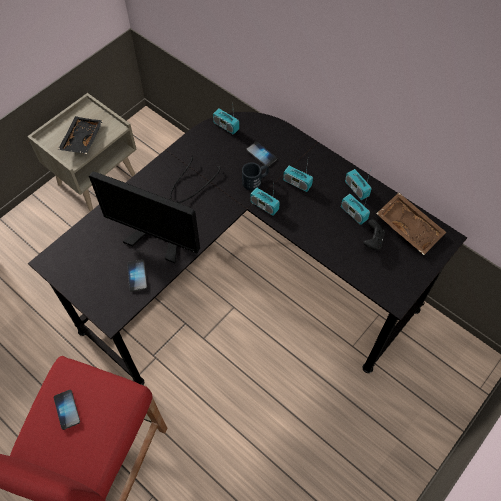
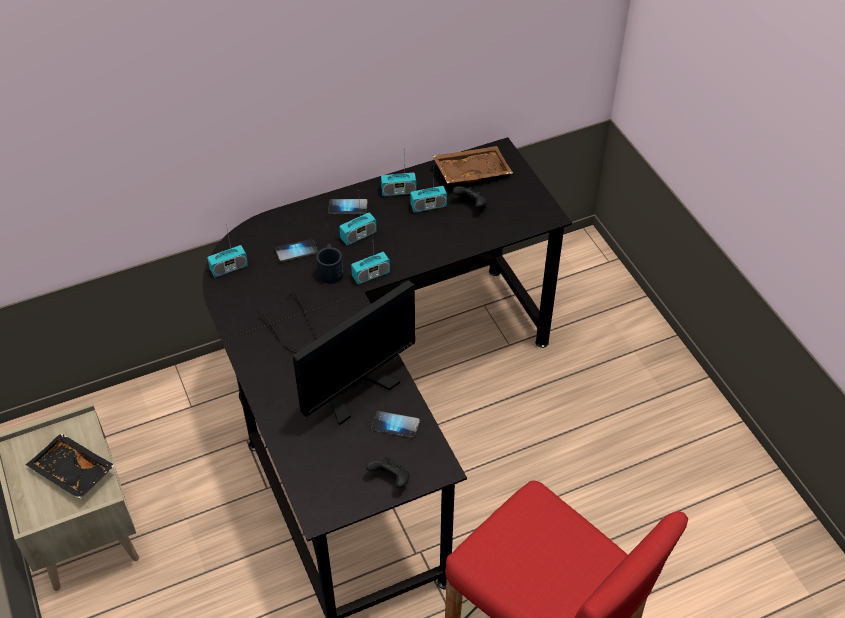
camera: 65 degrees left, 10 degrees down
phone [54,390,80,430] -> phone moved to [328,199,368,214]
none -> black game controller [366,457,410,488]

